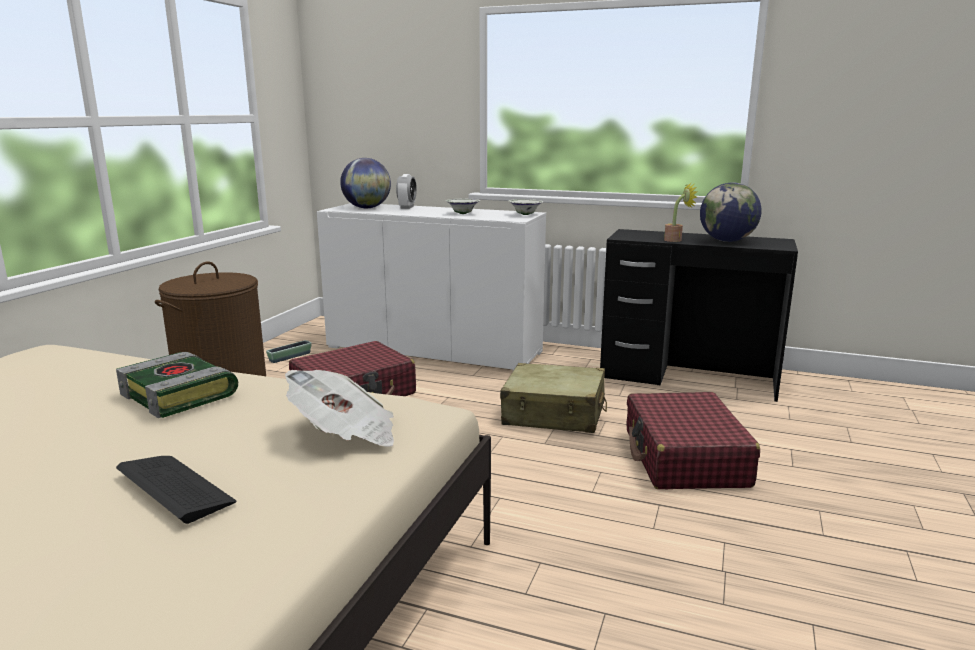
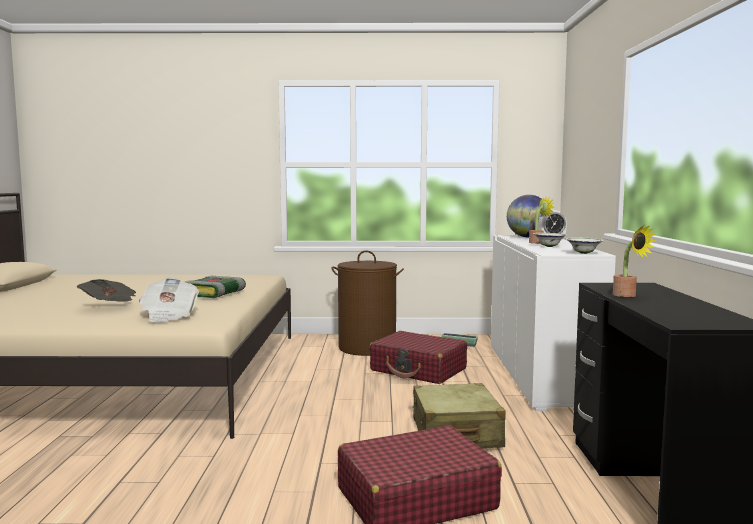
camera: 70 degrees right, 10 degrees down
keyboard [116,456,236,524] -> newspaper [77,279,136,302]
globe [700,183,762,242] -> none
none -> potted plant [529,196,554,244]

